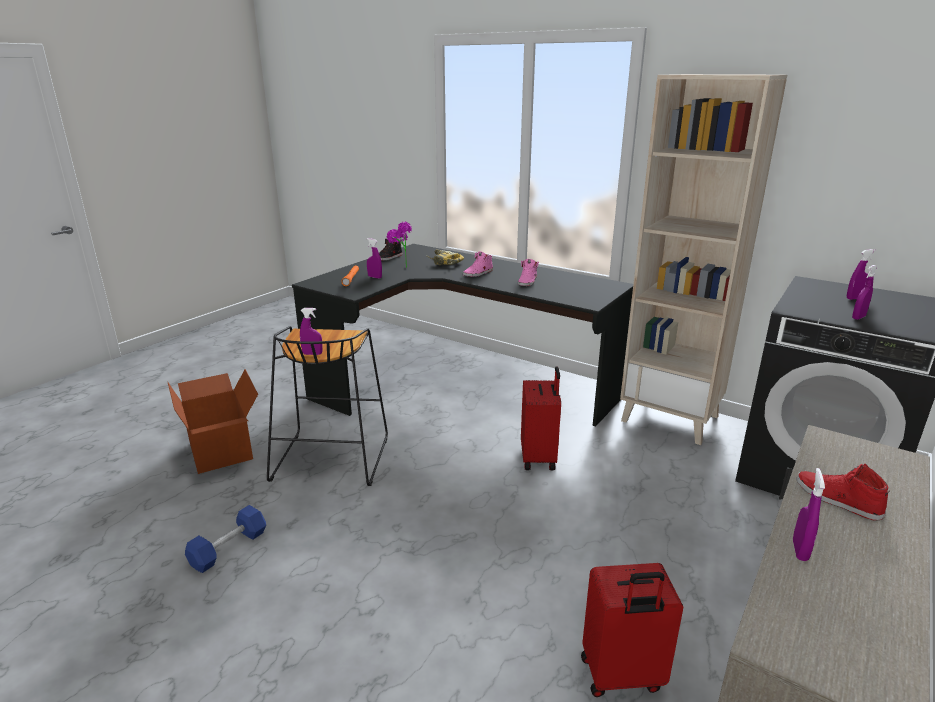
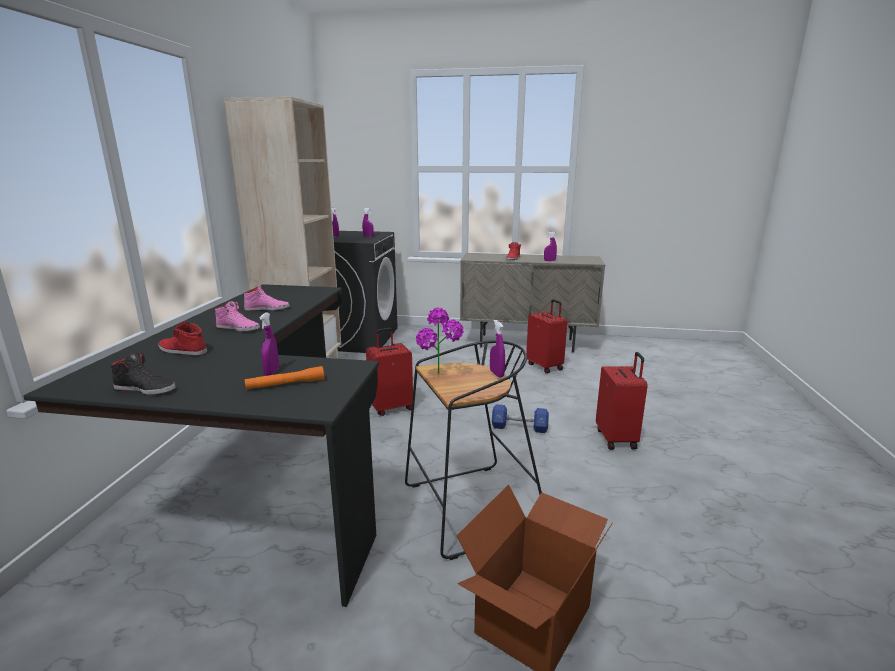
camera: 115 degrees left, 5 degrees down
blue dumbbell [185,505,266,573] -> blue dumbbell moved to [492,404,549,433]
potted plant [387,222,412,268] -> potted plant moved to [416,308,464,374]
power drill [427,249,464,265] -> red shoe [158,322,207,356]
none -> red suitcase [596,352,648,450]

